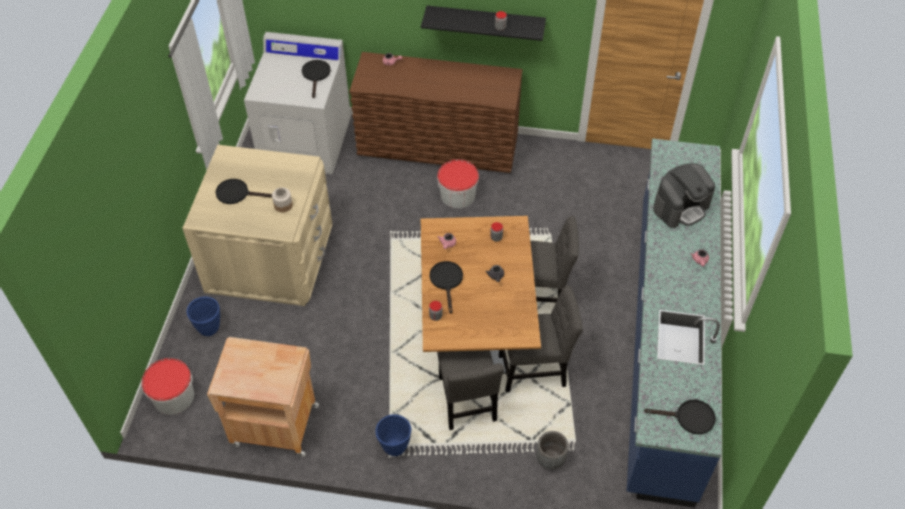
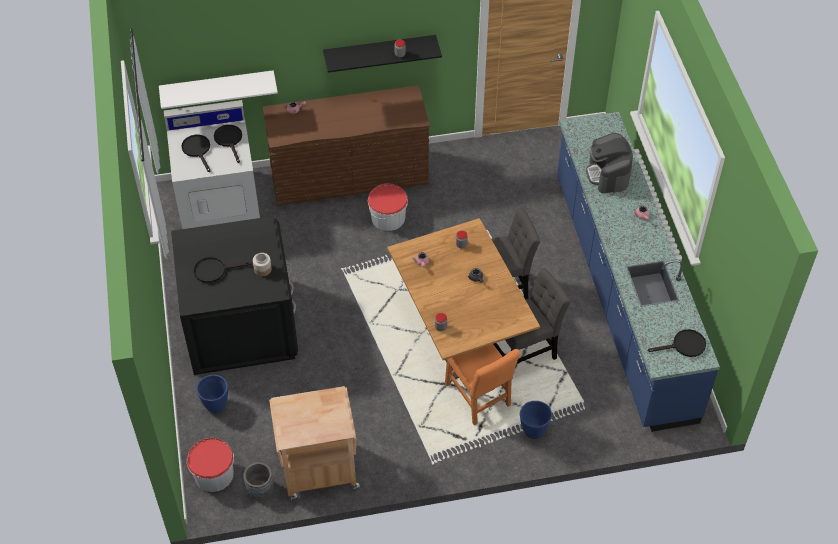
camera: 20 degrees left, 0 degrees up
beige dresser [182,145,333,306] -> black dresser [171,216,298,375]
blue planter [375,414,411,456] -> blue planter moved to [520,401,552,439]
black frying pan [430,261,463,313] -> black frying pan moved to [181,135,211,172]
grey chair [437,350,504,430] -> orange chair [445,344,521,425]
grey planter [536,431,568,469] -> grey planter moved to [244,462,274,498]
coffee machine [653,163,715,228] -> coffee machine turned 135 degrees clockwise [586,133,633,194]
none -> white shelf [159,70,278,109]

